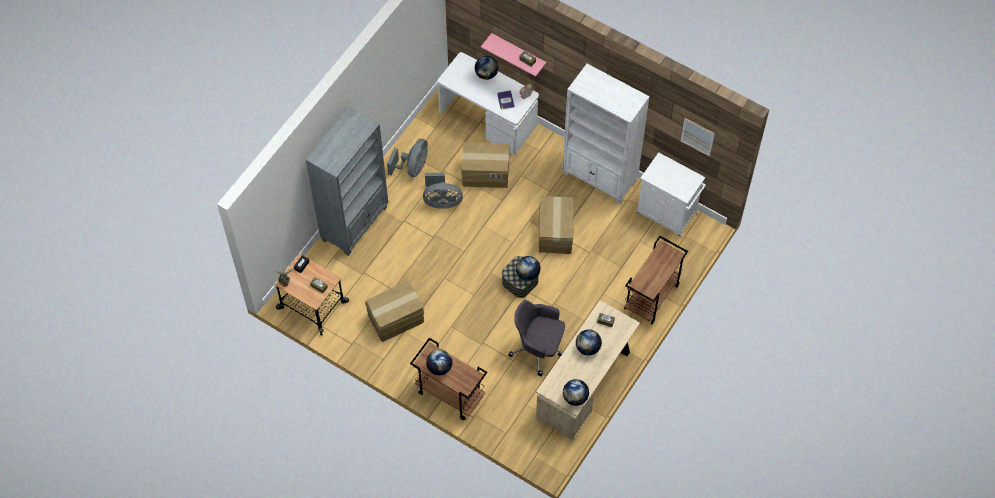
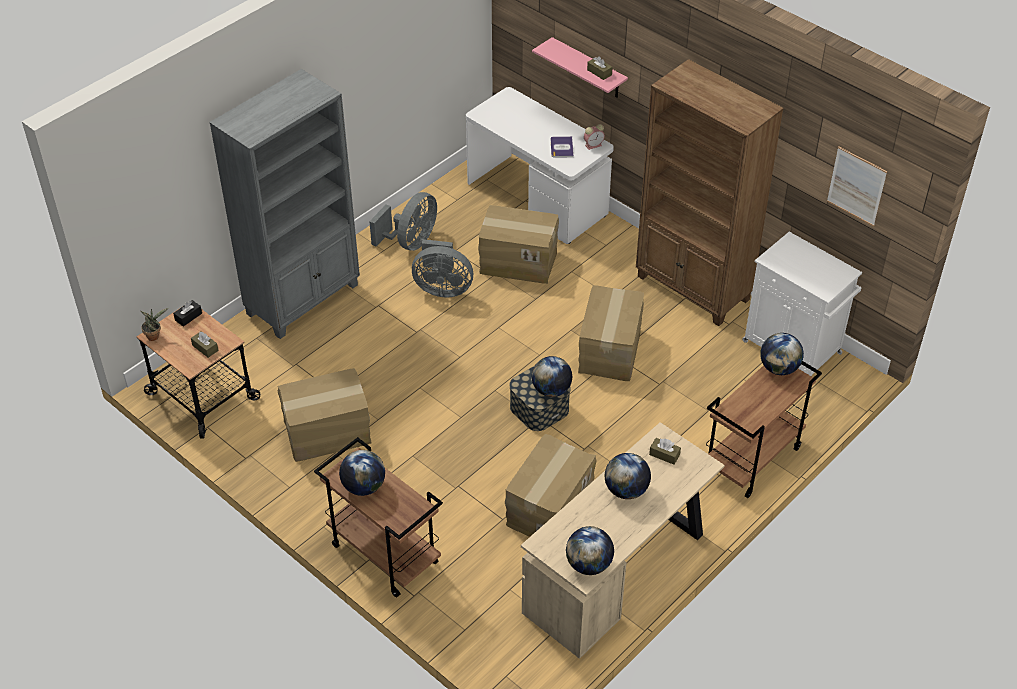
camera: 10 degrees right, 15 degrees down
globe [475,56,498,80] -> globe moved to [760,333,804,375]
grey office chair [508,300,565,376] -> cardboard box [505,434,597,537]
white bookcase [562,64,650,204] -> brown bookcase [636,59,784,326]

